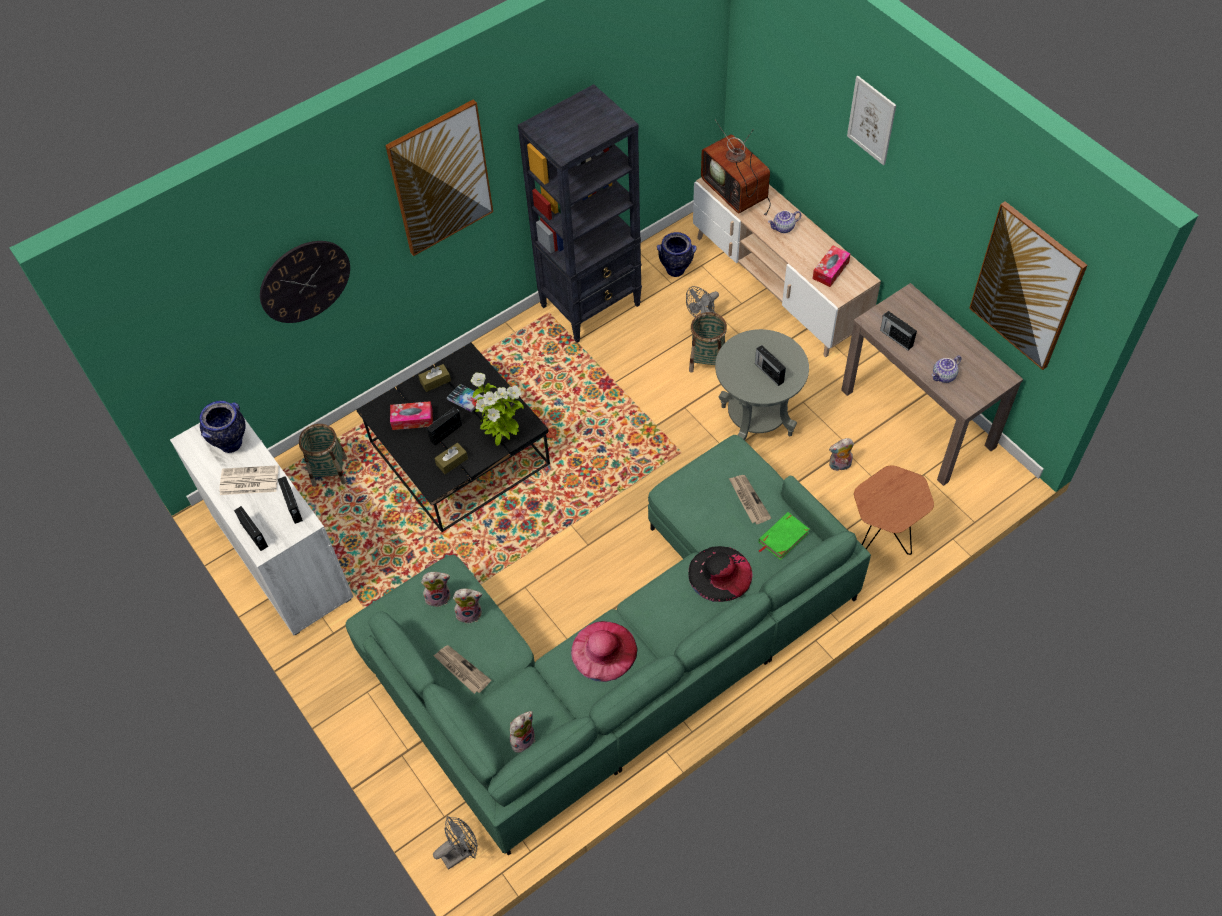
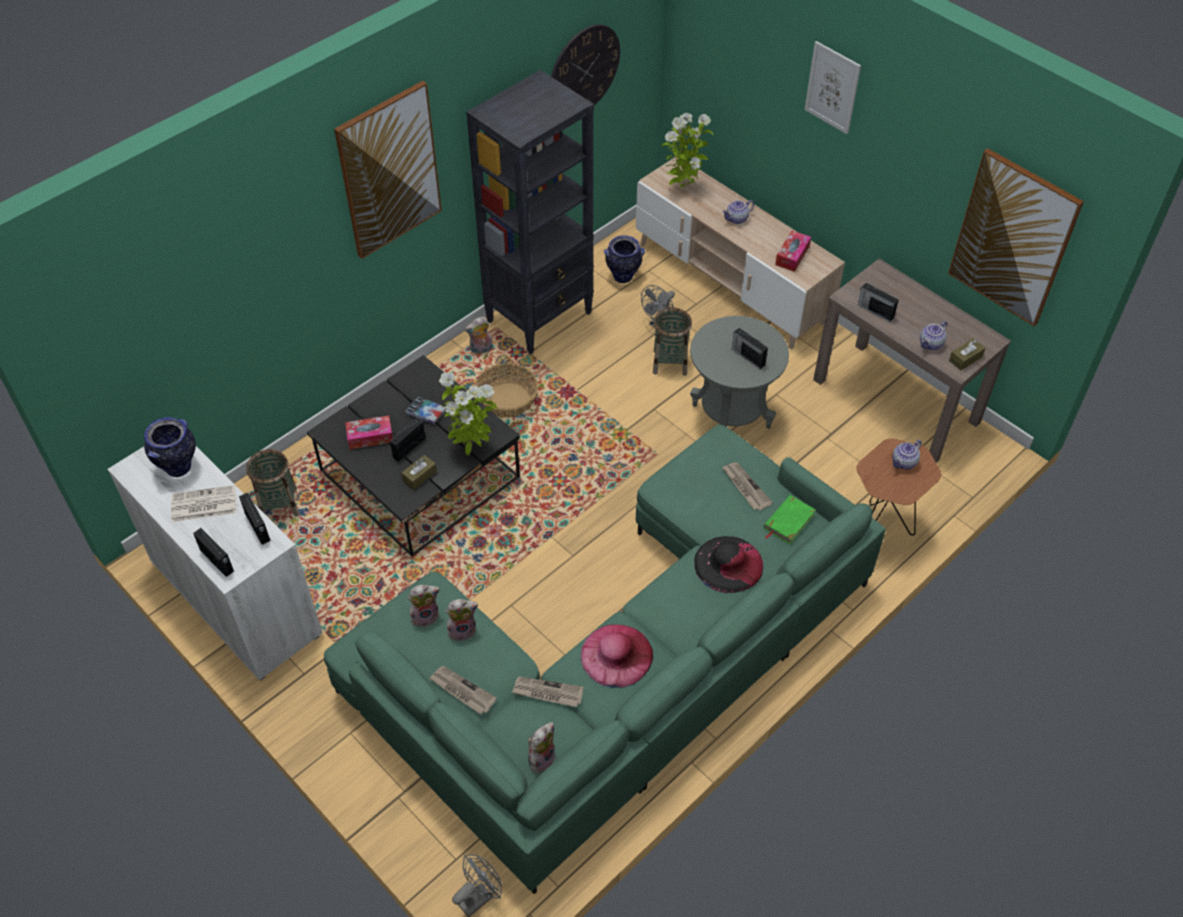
camera: 10 degrees left, 5 degrees down
wall clock [260,241,350,323] -> wall clock moved to [551,24,620,105]
brown tissue box [418,364,451,392] -> brown tissue box moved to [949,338,985,370]
television [701,120,771,216] -> potted plant [661,113,713,189]
plush toy [829,438,854,471] -> plush toy moved to [464,316,493,354]
none -> basket [476,363,538,418]
none -> newspaper [512,677,584,707]
none -> teapot [892,440,922,469]

